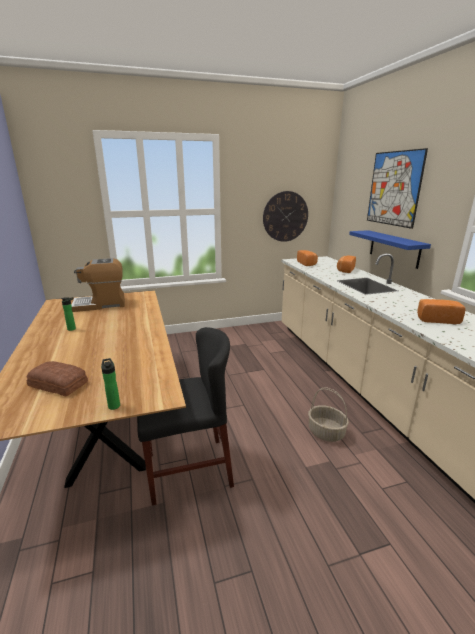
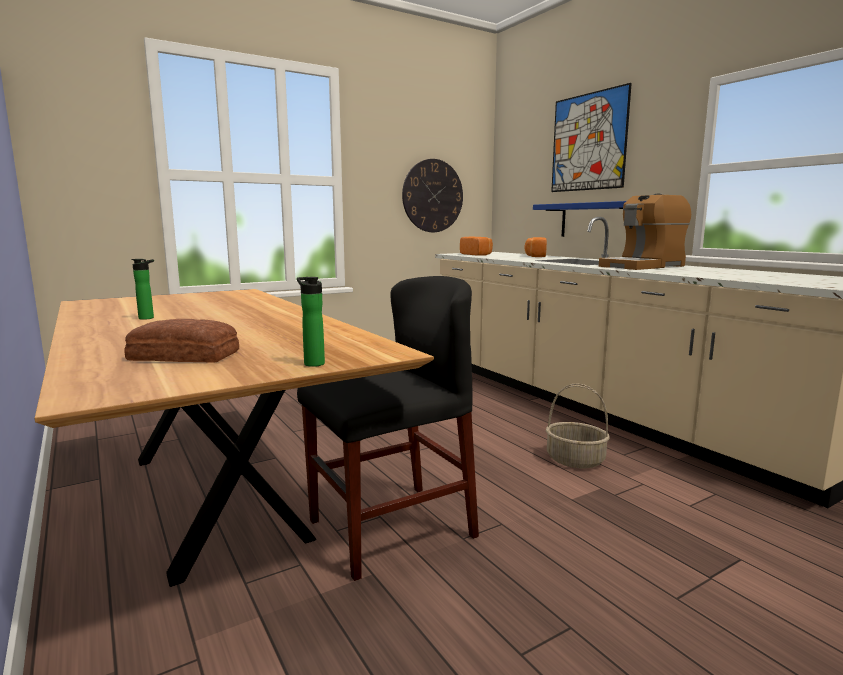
camera: 15 degrees left, 10 degrees down
coffee machine [71,258,125,312] -> coffee machine moved to [599,194,691,270]
bread [417,299,465,324] -> none

